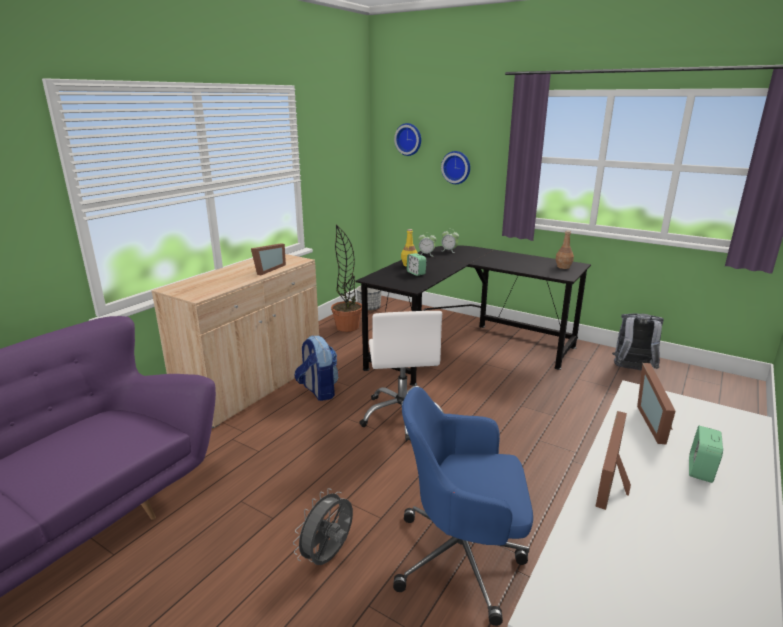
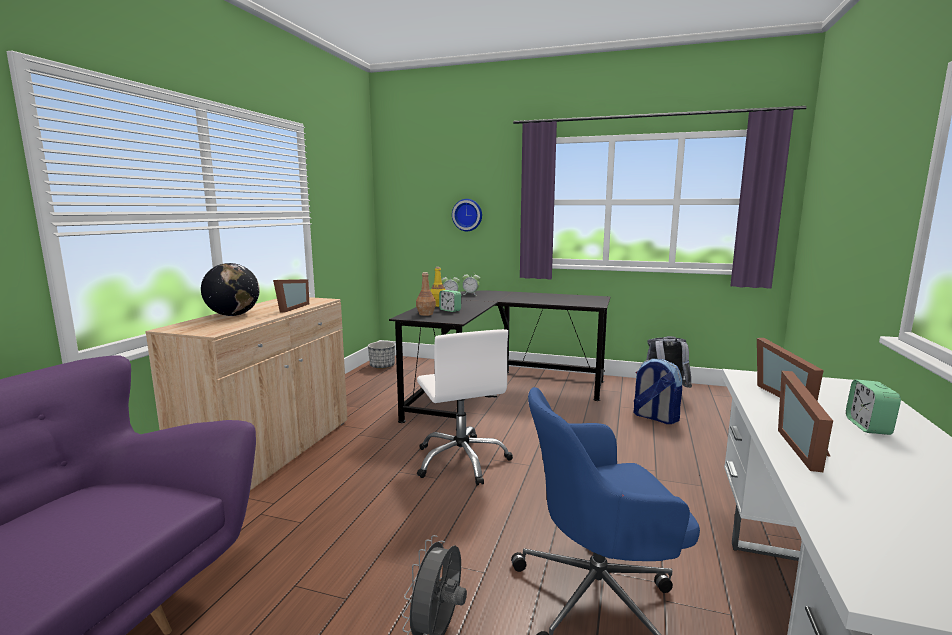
camera: 15 degrees left, 10 degrees down
backpack [295,336,339,401] -> backpack moved to [634,358,682,424]
potted plant [331,225,362,332] -> none
wall clock [394,123,421,156] -> none
brown bottle [556,231,574,269] -> brown bottle moved to [416,272,436,316]
none -> globe [201,263,260,316]

